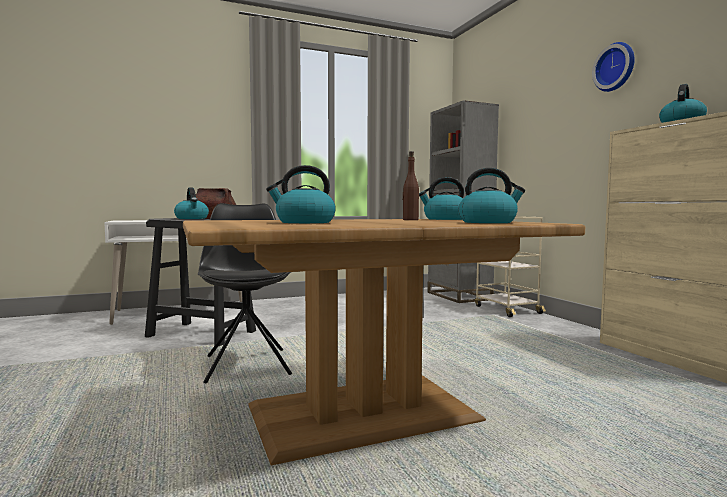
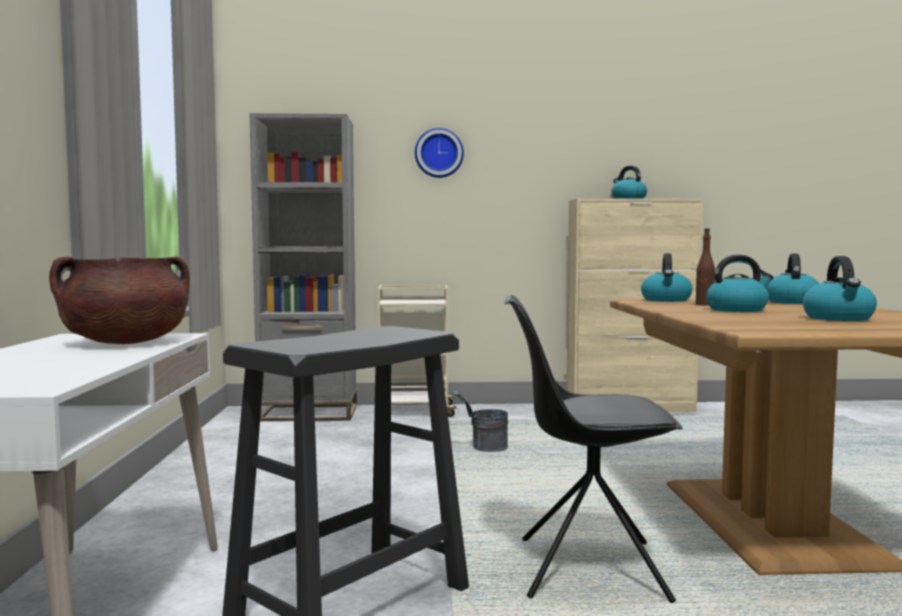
camera: 70 degrees left, 0 degrees up
kettle [174,187,209,219] -> kettle moved to [706,255,773,312]
wall clock [592,42,635,92] -> wall clock moved to [415,128,464,178]
none -> grey bucket [452,391,508,452]

